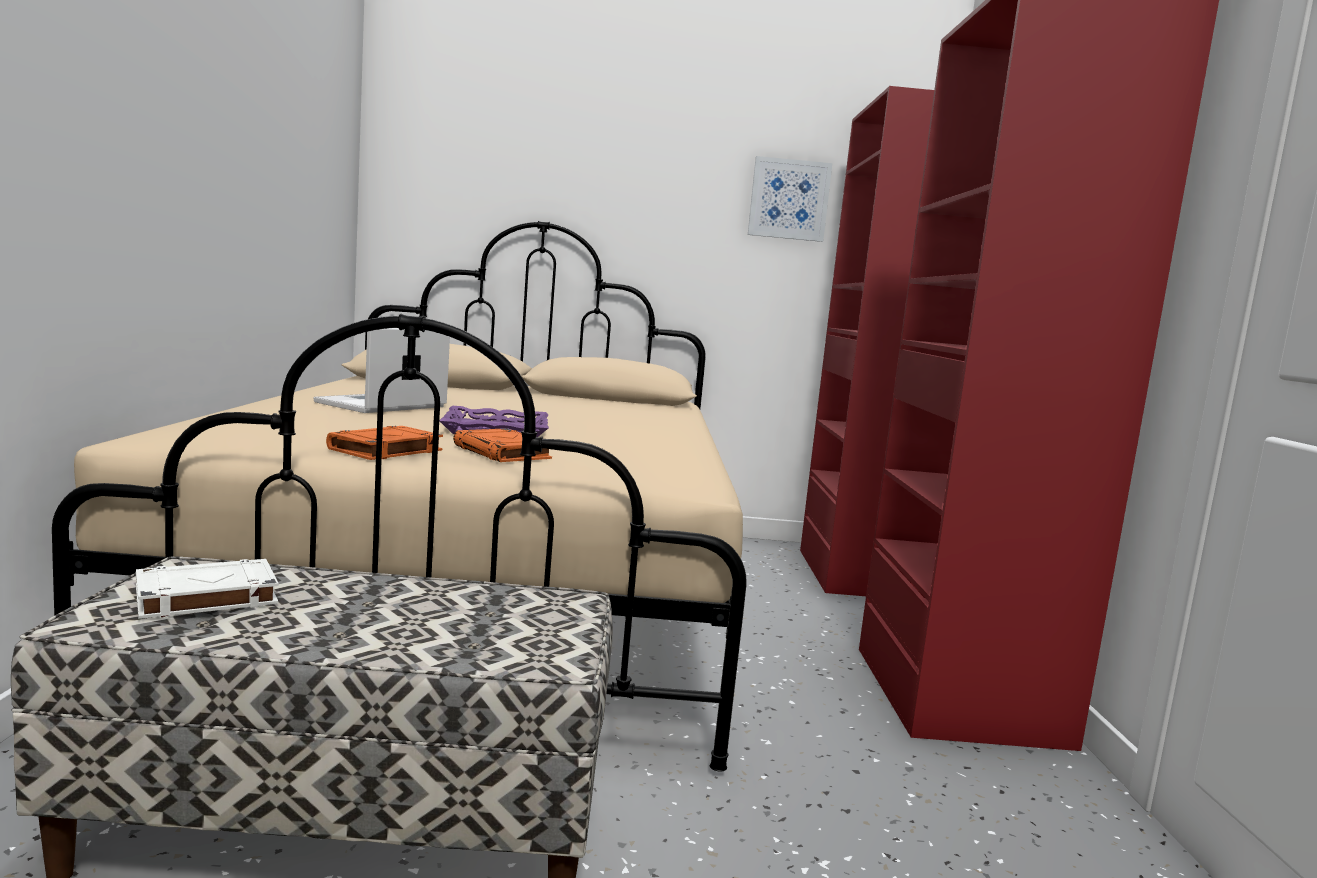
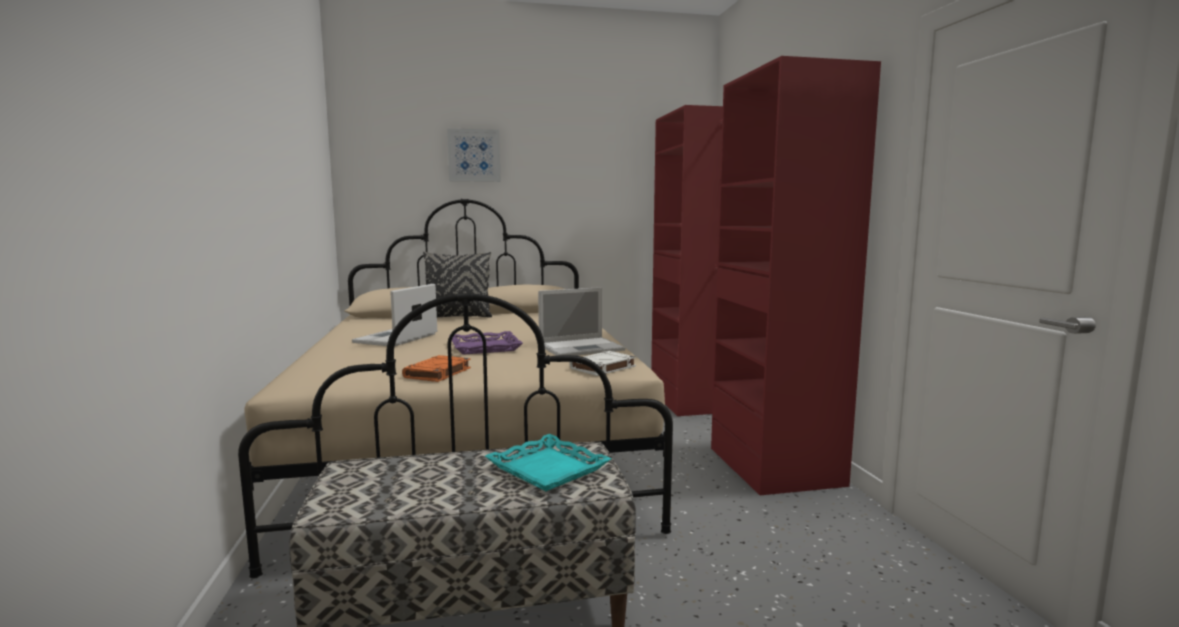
camera: 10 degrees left, 0 degrees up
white book [136,559,279,619] -> white book moved to [569,351,636,376]
orange book [453,428,552,462] -> none
picture [748,156,832,242] -> picture moved to [447,128,501,182]
none -> black pillow [423,251,492,318]
none -> turquoise tray [485,434,611,491]
none -> laptop [538,287,625,356]

